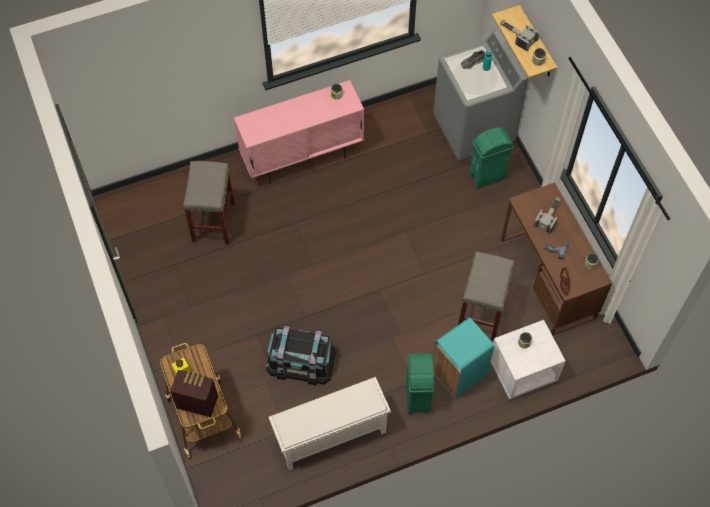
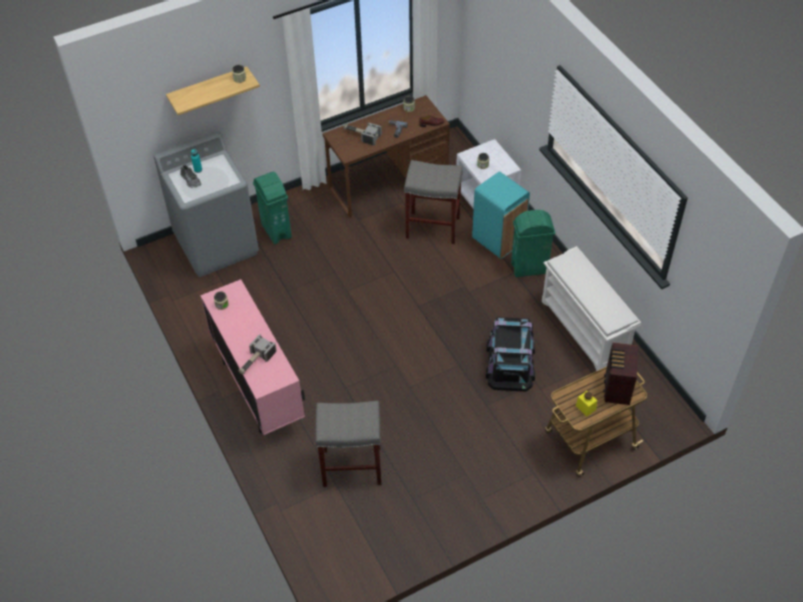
camera: 95 degrees left, 10 degrees down
hammer [500,20,540,51] -> hammer moved to [238,334,276,374]

